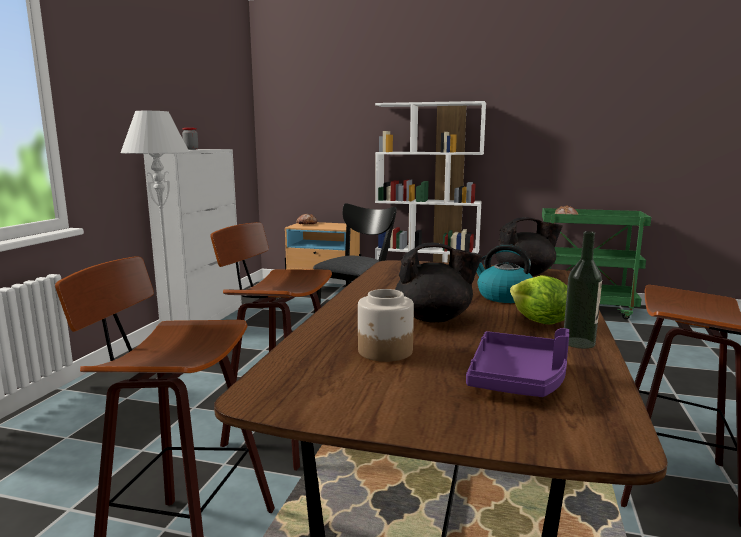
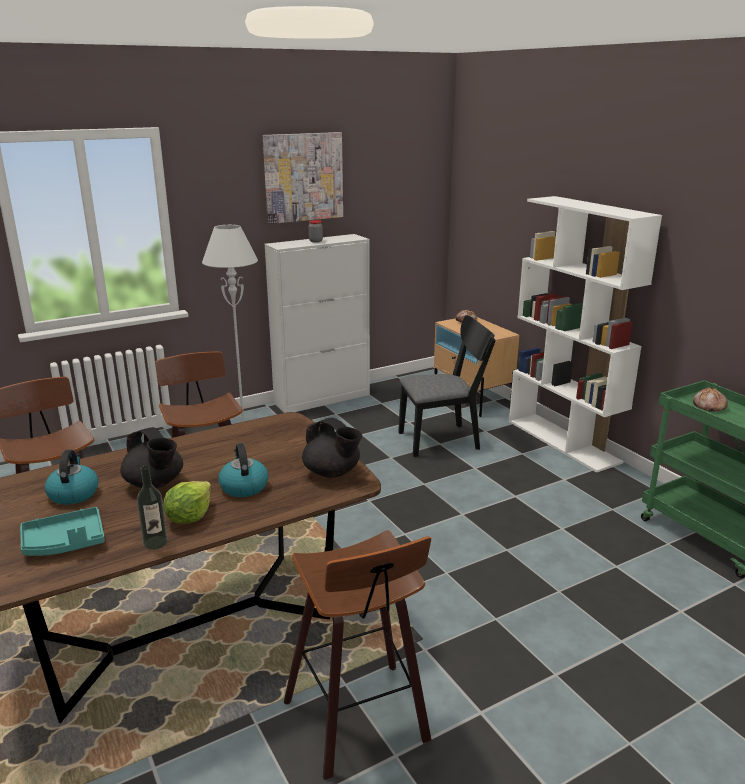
camera: 45 degrees right, 10 degrees up
jar [358,289,414,362] -> kettle [44,450,99,505]
purple tray [466,328,569,397] -> turquoise tray [20,507,105,556]
none -> picture [263,132,343,224]

